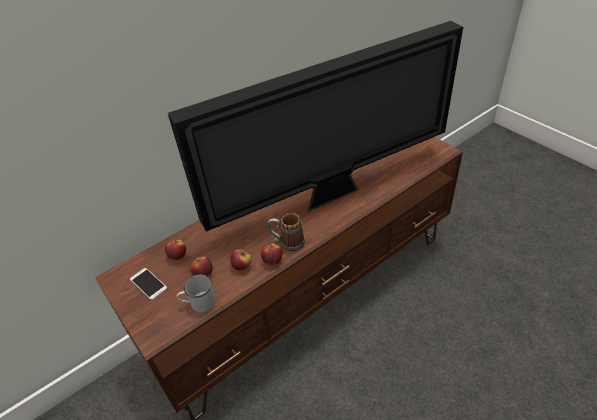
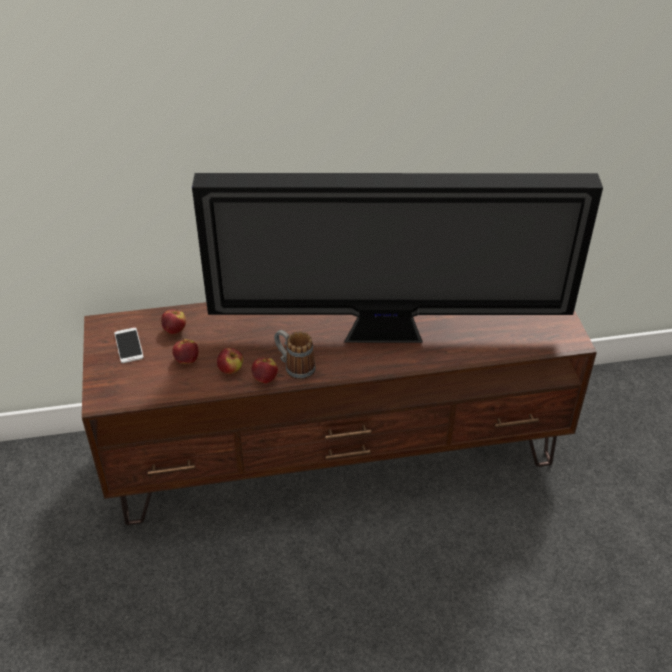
camera: 25 degrees right, 0 degrees up
white mug [177,274,216,312] -> none

